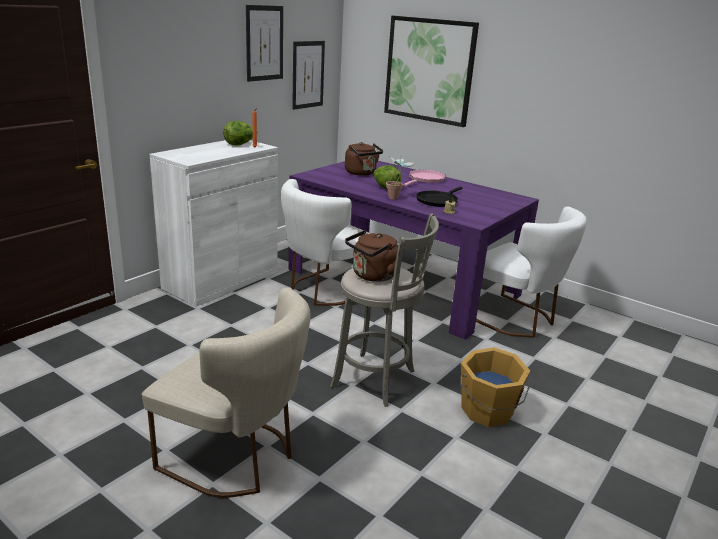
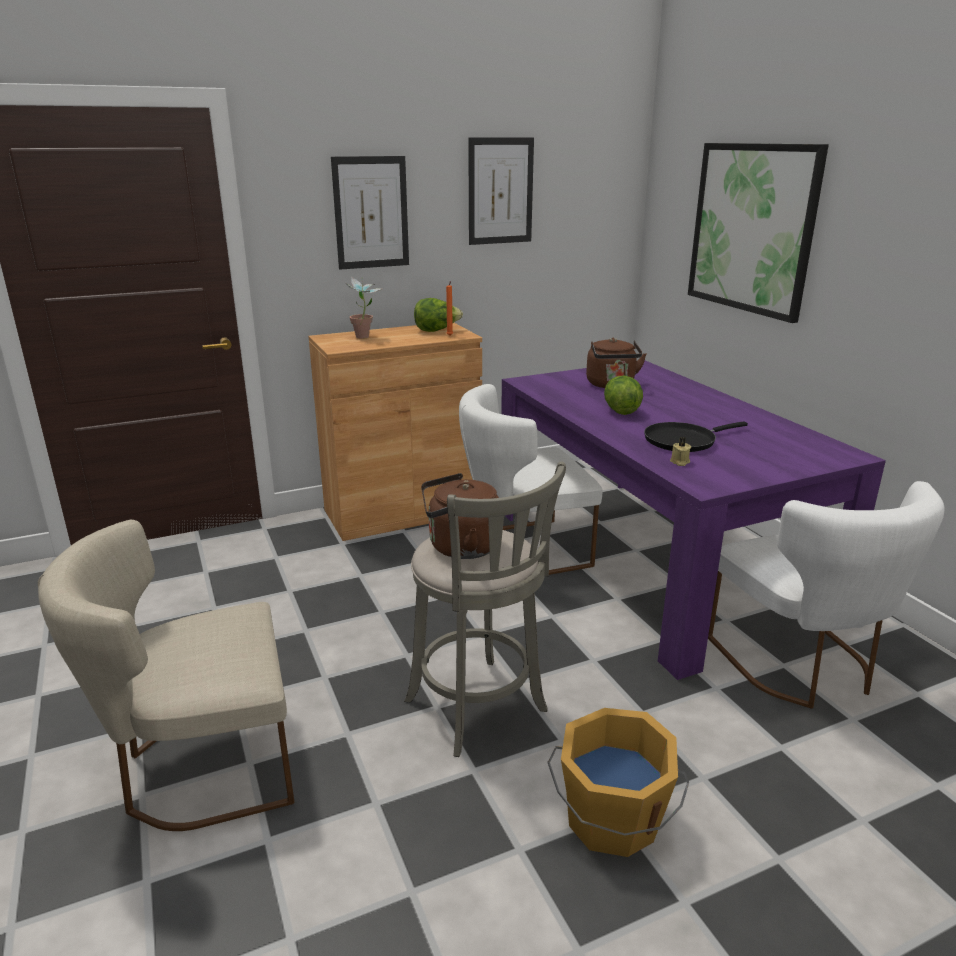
camera: 30 degrees right, 0 degrees up
beige chair [142,288,310,498] -> beige chair turned 105 degrees clockwise [38,520,294,831]
white cabinet [150,140,278,307] -> brown cabinet [308,323,482,541]
picture [292,41,325,110] -> picture moved to [331,156,409,270]
potted plant [386,154,415,199] -> potted plant moved to [346,276,383,339]
pink frying pan [403,170,446,186] -> none

